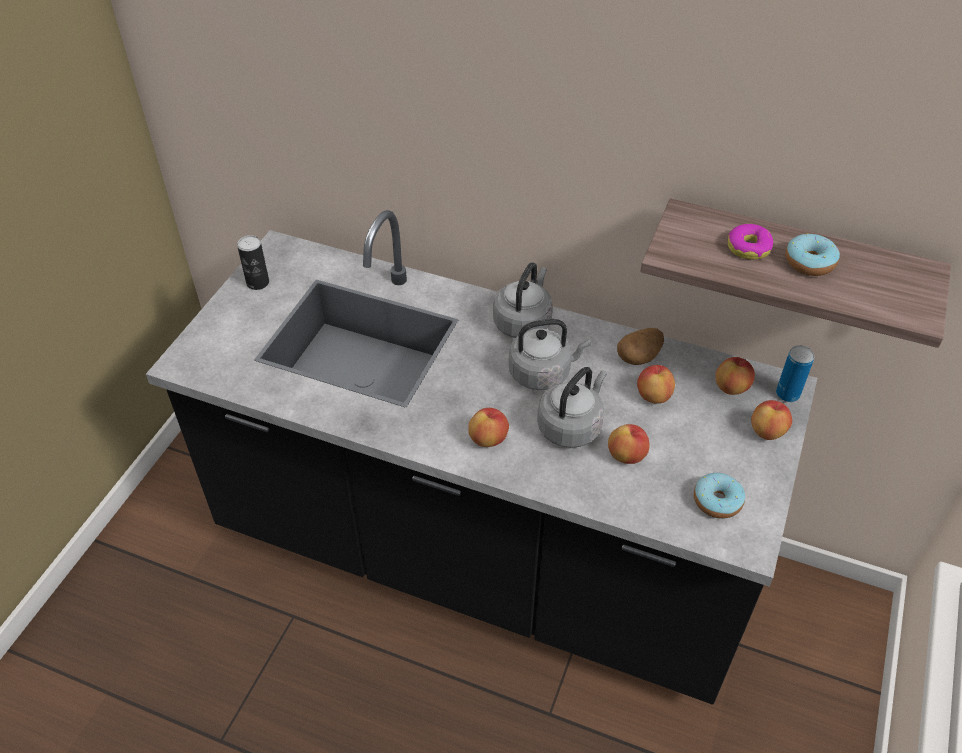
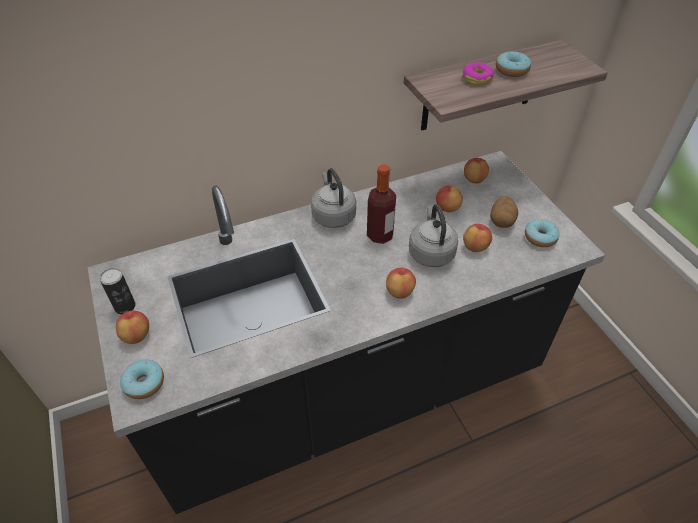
camera: 45 degrees left, 0 degrees up
grey kettle [509,319,591,390] -> bottle [367,164,396,244]
potato [617,328,664,365] -> potato moved to [490,196,518,228]
apple [751,400,792,440] -> apple moved to [116,311,149,344]
can [776,345,815,402] -> none
none -> donut [120,359,164,399]

